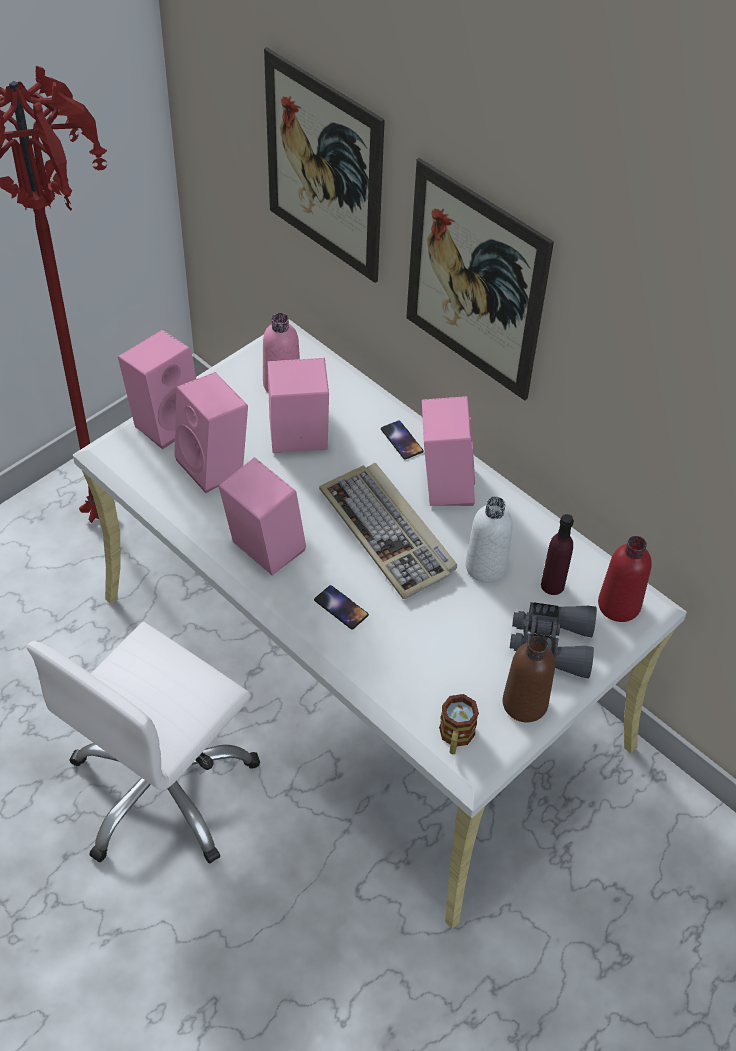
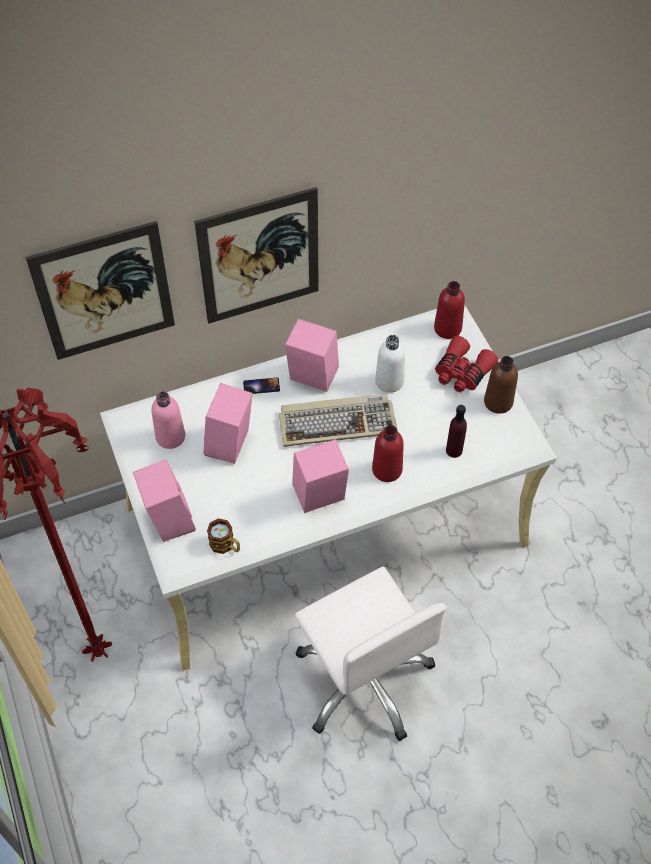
camera: 65 degrees left, 5 degrees up
pink speaker [174,372,248,493] -> none
phone [314,585,369,629] -> red bottle [372,425,404,482]
mug [439,694,479,754] -> mug moved to [207,518,240,554]
grey binoculars [510,602,597,678] -> red binoculars [435,336,498,392]
purple bottle [541,514,574,595] -> purple bottle moved to [446,405,467,458]

